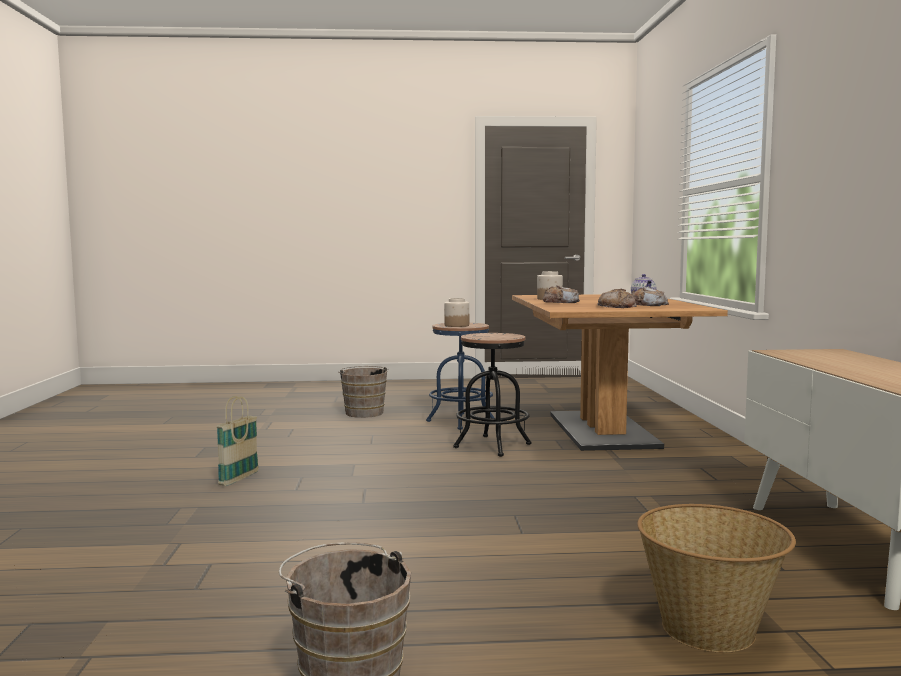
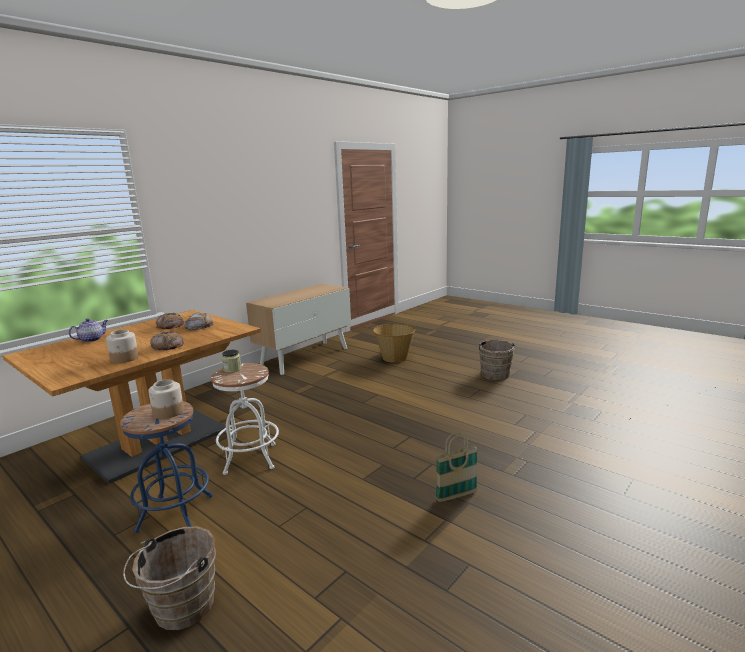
camera: 135 degrees left, 10 degrees up
black stool [453,333,531,457] -> white stool [211,363,279,475]
none -> jar [222,350,242,373]

